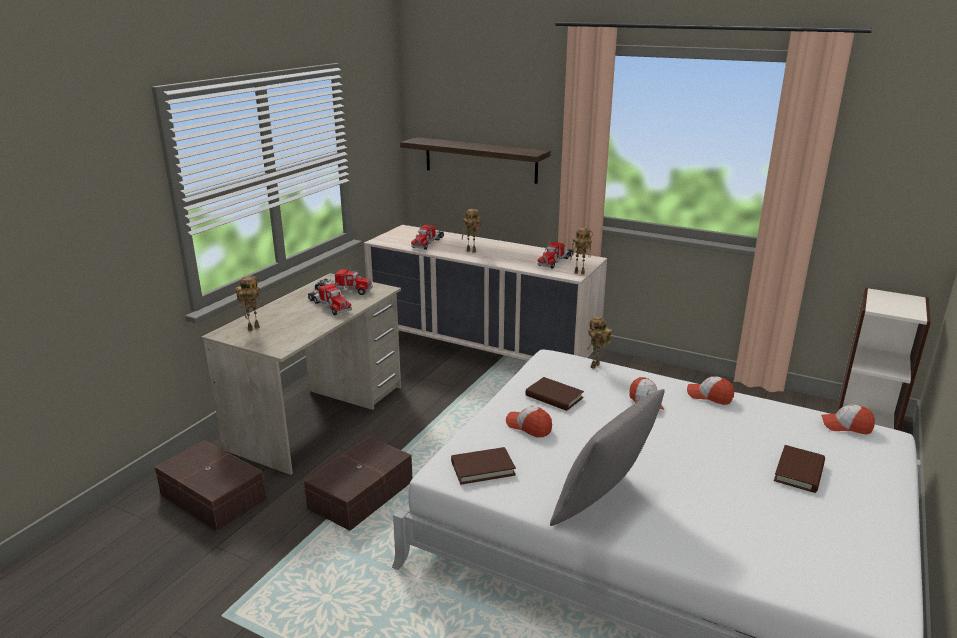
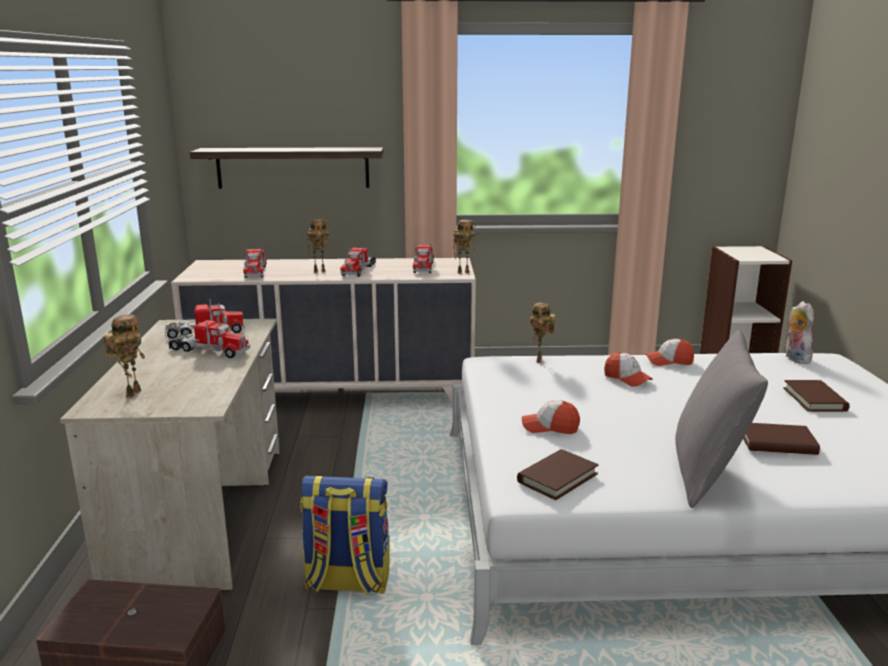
camera: 30 degrees left, 5 degrees down
brown storage box [304,437,413,531] -> backpack [300,475,390,595]
brown book [525,377,584,411] -> brown book moved to [743,423,820,455]
cap [821,405,875,434] -> plush toy [785,301,814,364]
none -> toy truck [340,245,376,277]

